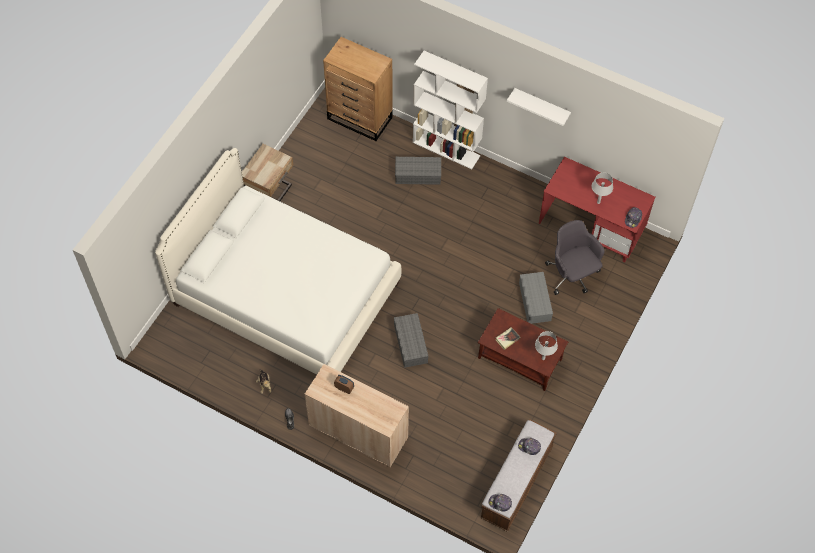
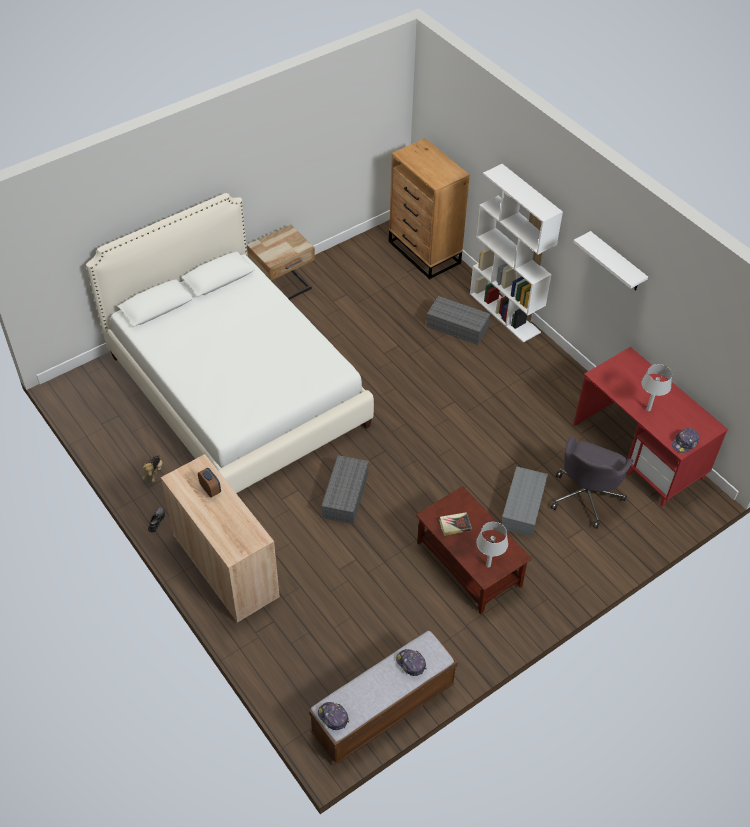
camera: 25 degrees right, 10 degrees down
grey office chair [545,220,605,295] -> grey office chair turned 150 degrees counterclockwise [551,436,633,529]

